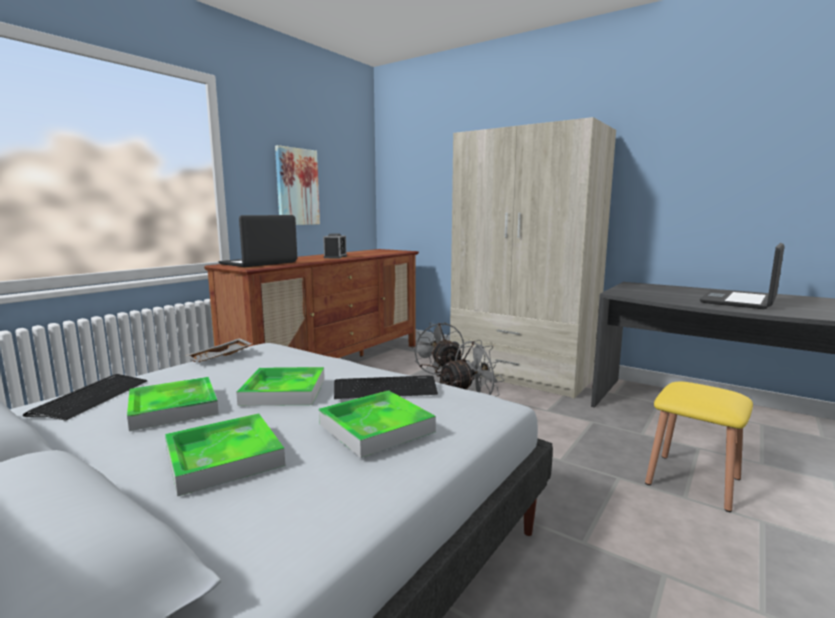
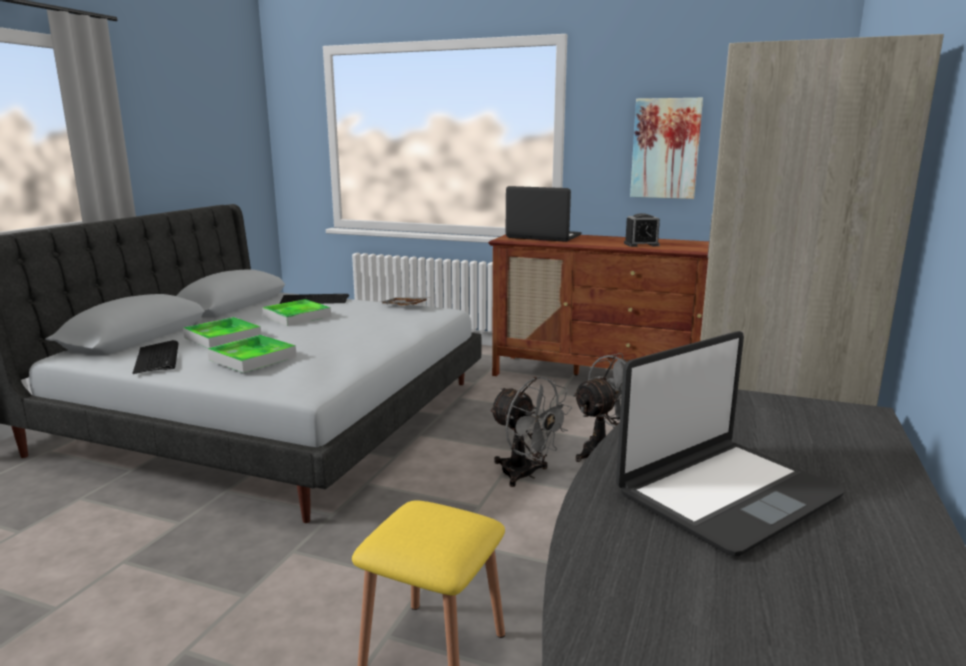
camera: 75 degrees right, 5 degrees up
tray [236,367,325,406] -> none
keyboard [334,376,438,399] -> keyboard moved to [133,340,179,374]
laptop [700,243,785,309] -> laptop turned 120 degrees clockwise [616,331,845,556]

